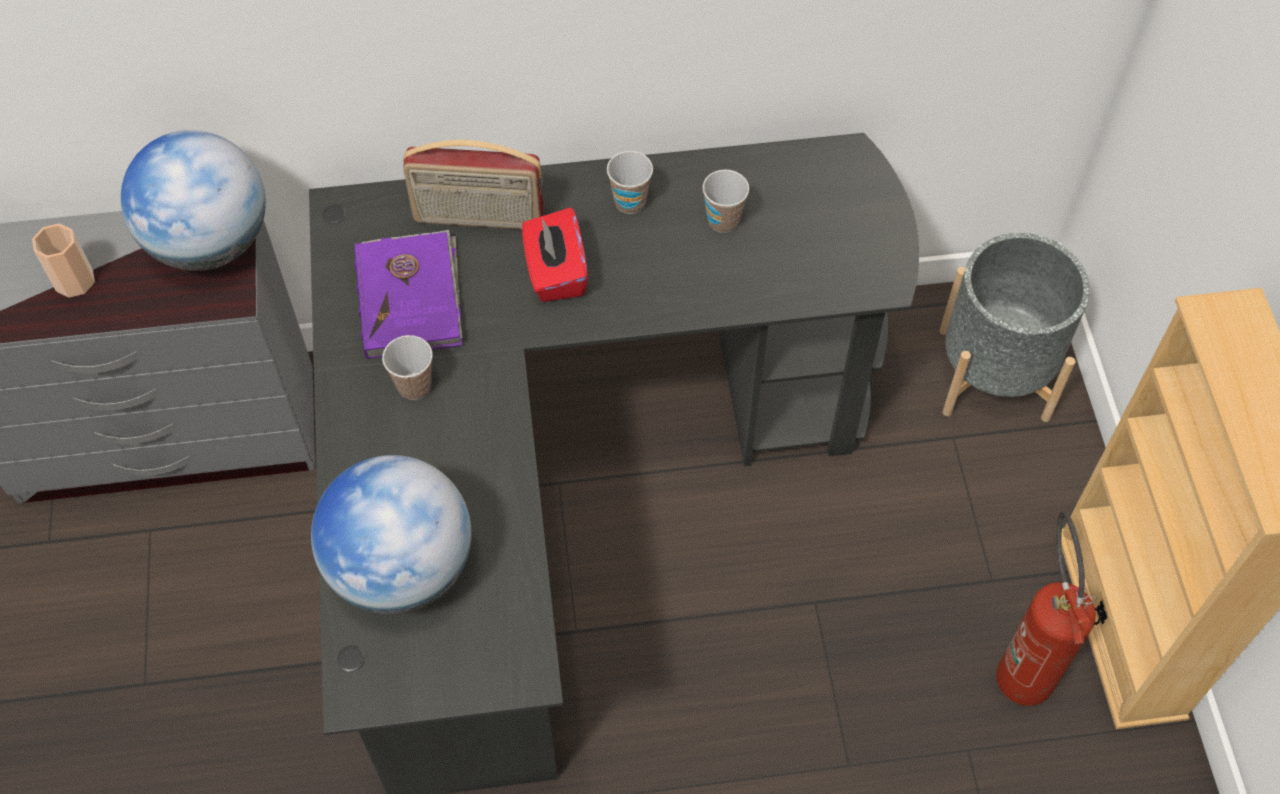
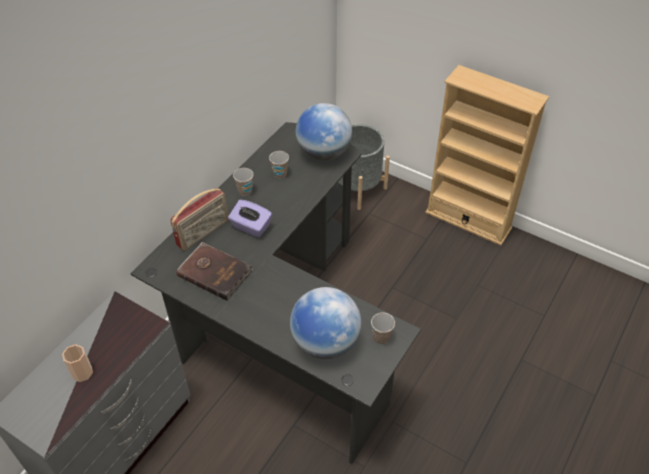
camera: 50 degrees left, 10 degrees down
globe [121,130,266,271] -> globe moved to [296,103,352,160]
purple book [354,230,462,359] -> brown book [176,242,253,300]
cup [382,335,433,400] -> cup moved to [371,313,395,344]
red tissue box [522,208,588,302] -> purple tissue box [228,200,272,238]
fire extinguisher [996,511,1097,706] -> none

